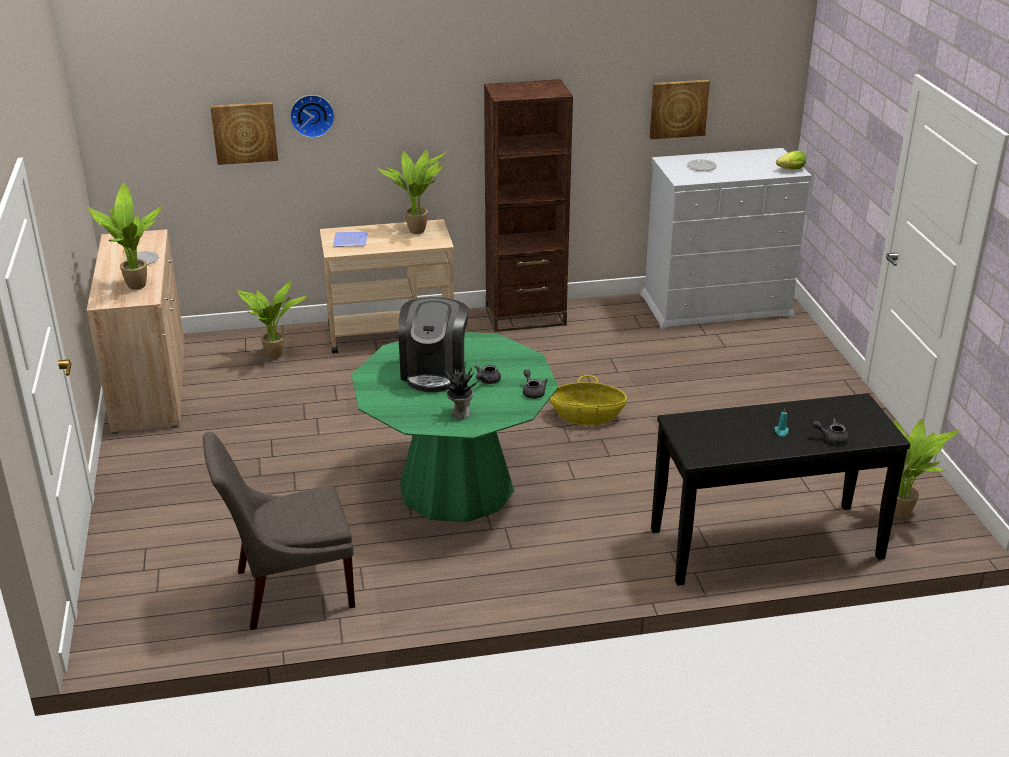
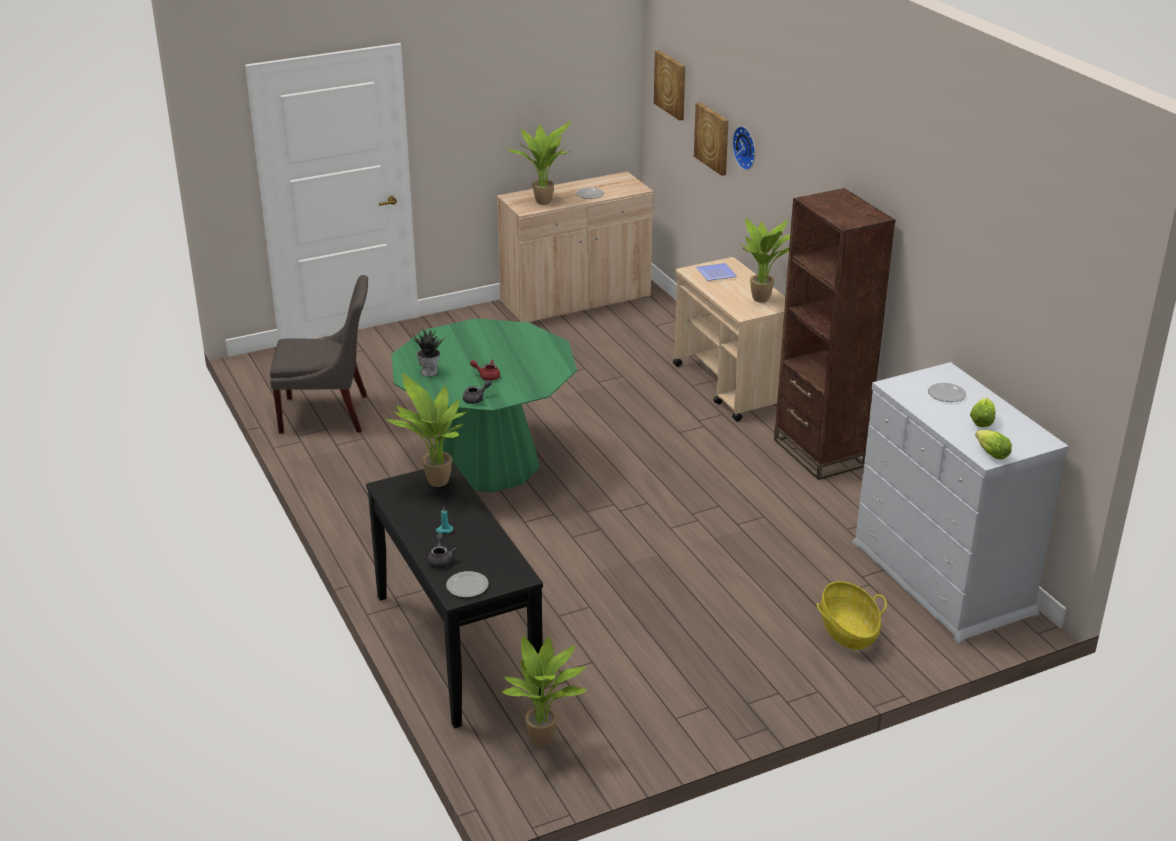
camera: 75 degrees right, 0 degrees up
grey chair [203,432,355,630] -> grey chair turned 120 degrees clockwise [270,275,368,434]
potted plant [236,280,308,359] -> potted plant moved to [385,373,468,487]
coffee machine [398,297,469,392] -> none
grey teapot [475,365,501,384] -> red teapot [470,359,500,381]
basket [549,375,627,425] -> basket moved to [817,581,887,650]
picture [650,80,710,139] -> picture moved to [654,50,685,121]
none -> plate [446,571,488,597]
none -> lettuce [970,398,996,427]

